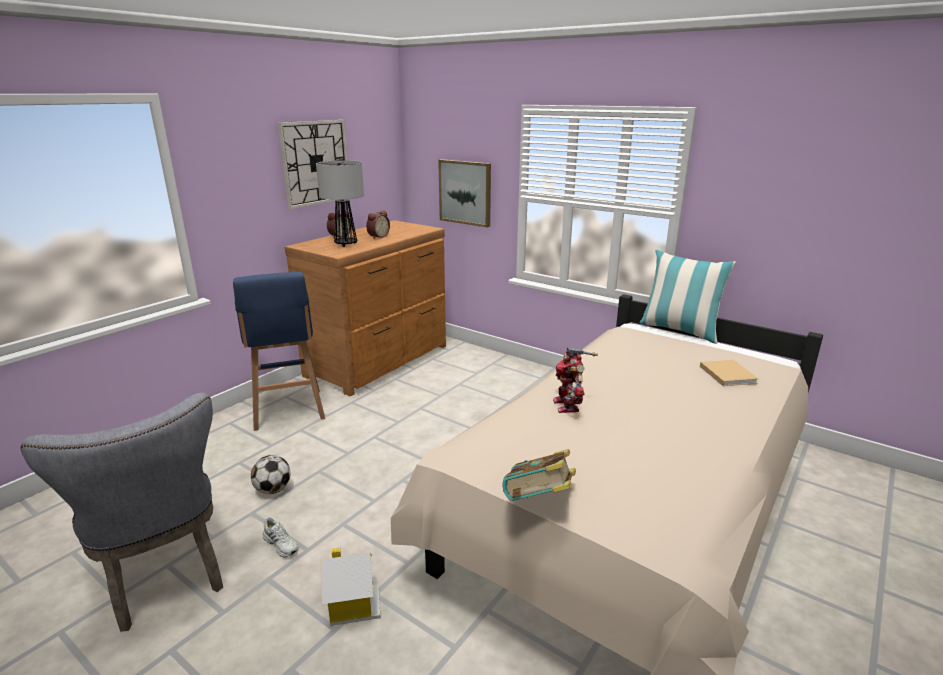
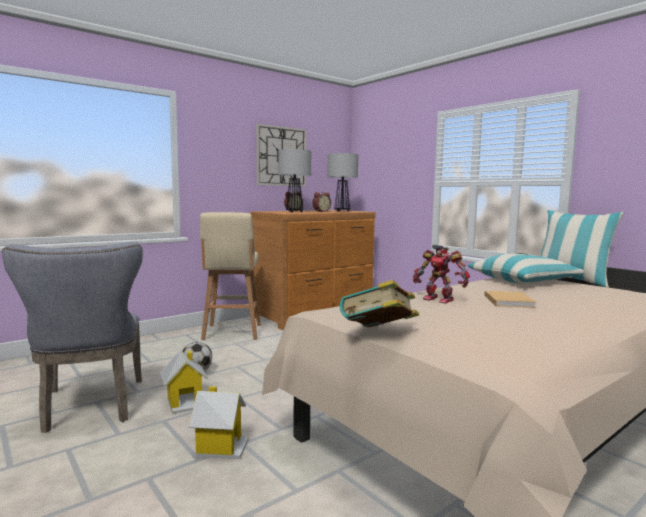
camera: 15 degrees right, 15 degrees down
blue stool [233,272,325,431] -> beige stool [200,212,261,340]
white shoe [263,517,298,558] -> toy house [160,350,208,414]
picture [438,159,491,228] -> none
toy robot [553,348,598,413] -> toy robot turned 60 degrees counterclockwise [413,245,470,303]
beige book [700,360,758,386] -> beige book moved to [484,291,537,308]
none -> table lamp [327,153,358,212]
none -> pillow [468,254,584,284]

